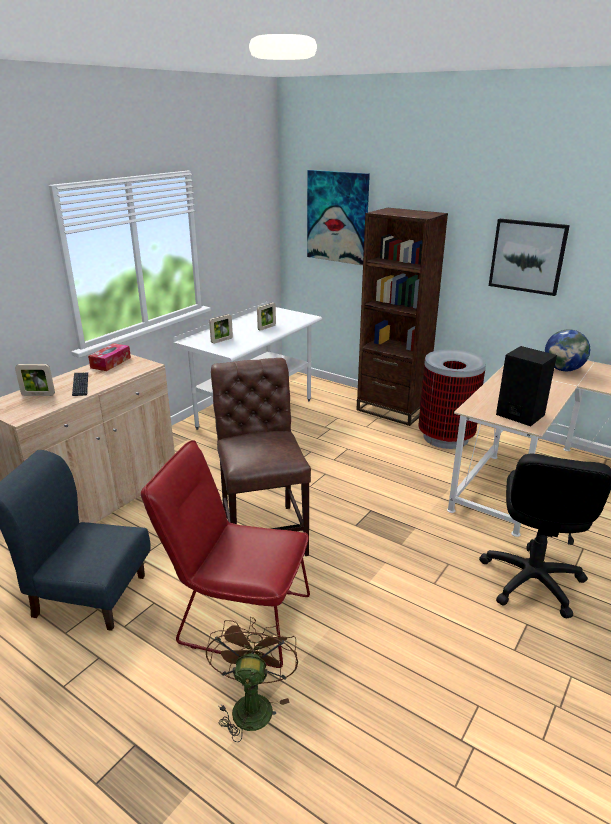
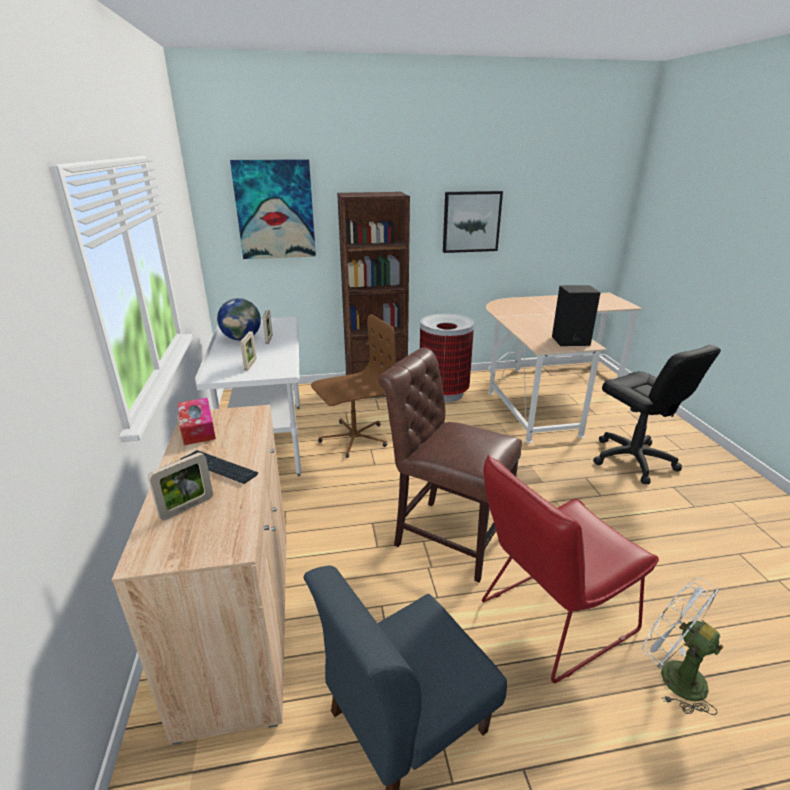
camera: 45 degrees left, 0 degrees up
brown fan [206,617,298,742] -> white fan [643,577,723,715]
globe [545,329,590,371] -> globe moved to [217,298,261,340]
none -> brown office chair [311,314,396,458]

